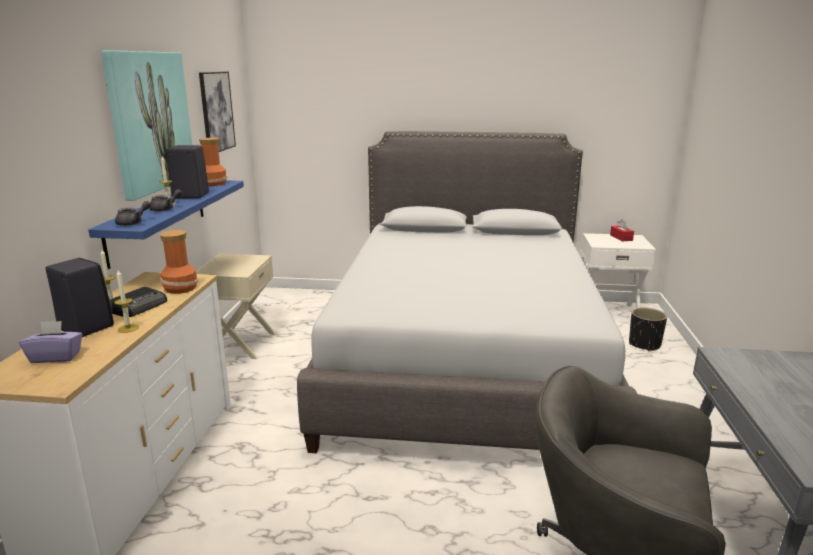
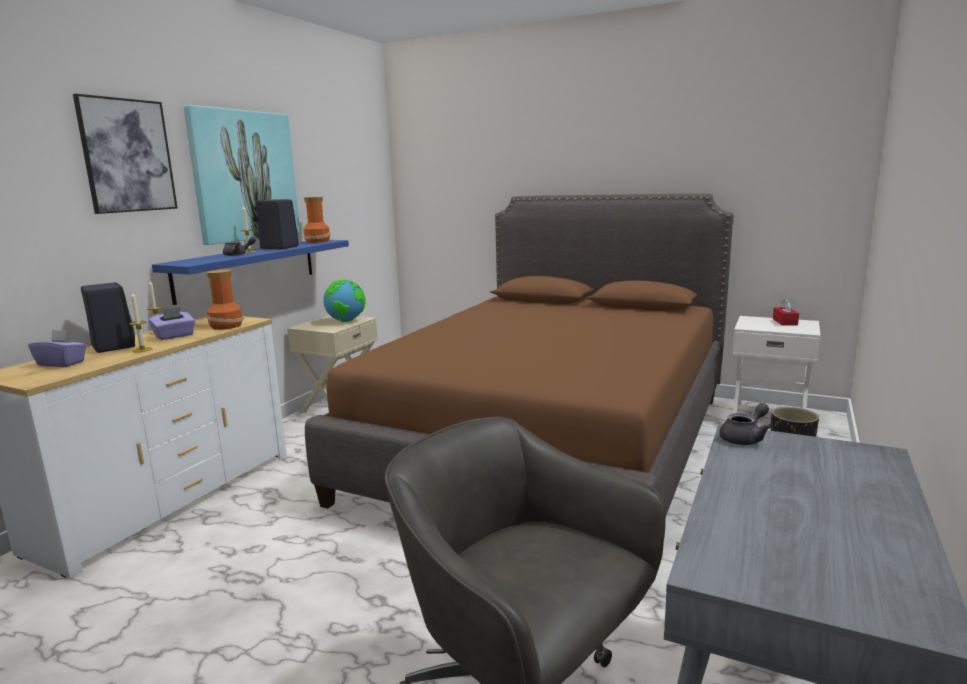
camera: 20 degrees right, 5 degrees down
radio [111,287,167,317] -> purple tissue box [148,307,195,340]
grey teapot [115,201,151,226] -> grey teapot moved to [719,403,771,445]
picture [199,72,236,152] -> picture moved to [73,94,177,214]
grey bed [297,131,637,453] -> brown bed [305,194,734,515]
none -> globe [323,279,366,322]

